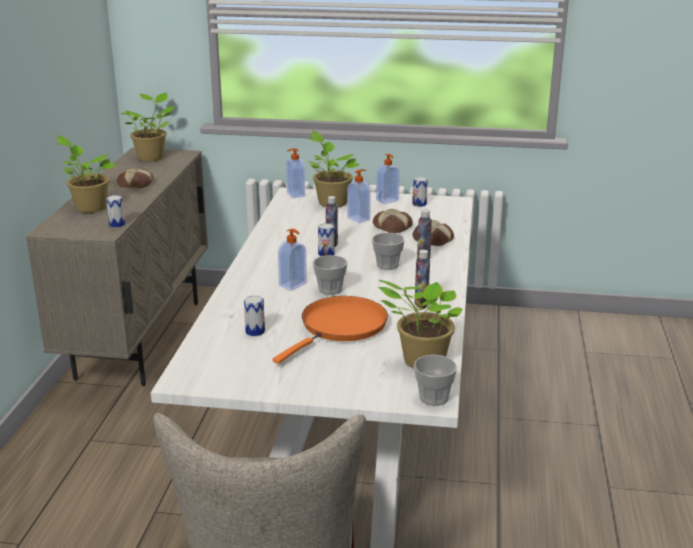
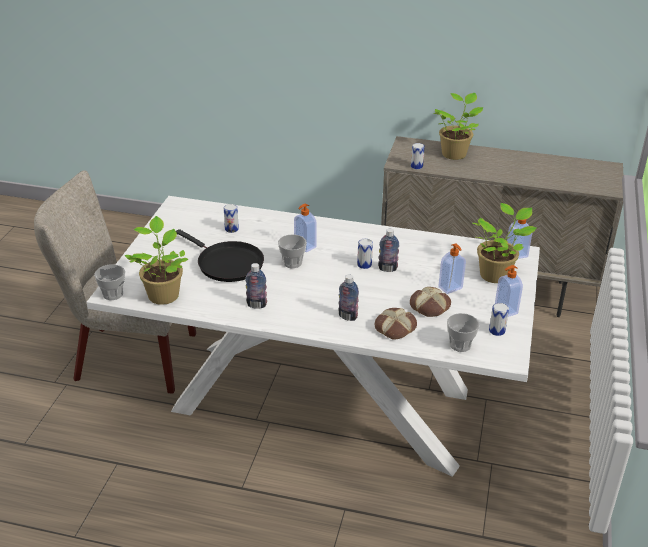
camera: 95 degrees right, 10 degrees up
bread [117,168,153,188] -> none
potted plant [120,93,175,161] -> none
orange frying pan [273,296,388,364] -> black frying pan [176,229,264,282]
cup [372,233,405,270] -> cup moved to [447,313,479,352]

